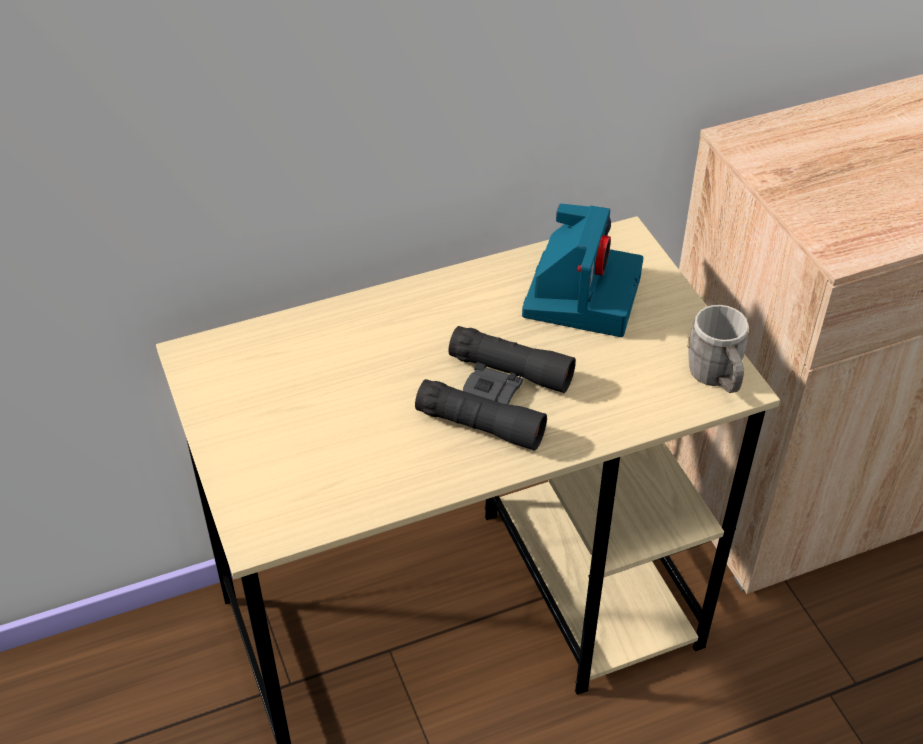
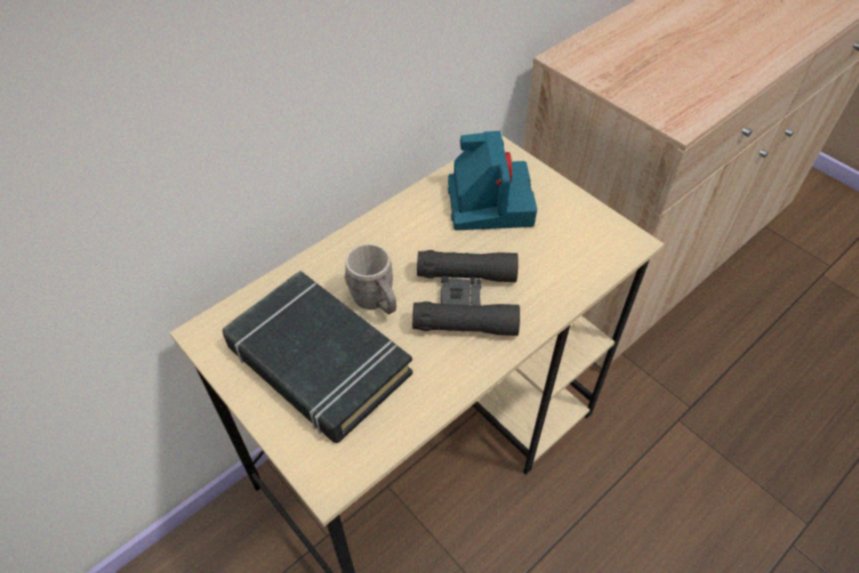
camera: 20 degrees left, 5 degrees up
grey mug [687,305,749,393] -> grey mug moved to [344,244,396,314]
none -> black book [222,270,413,443]

